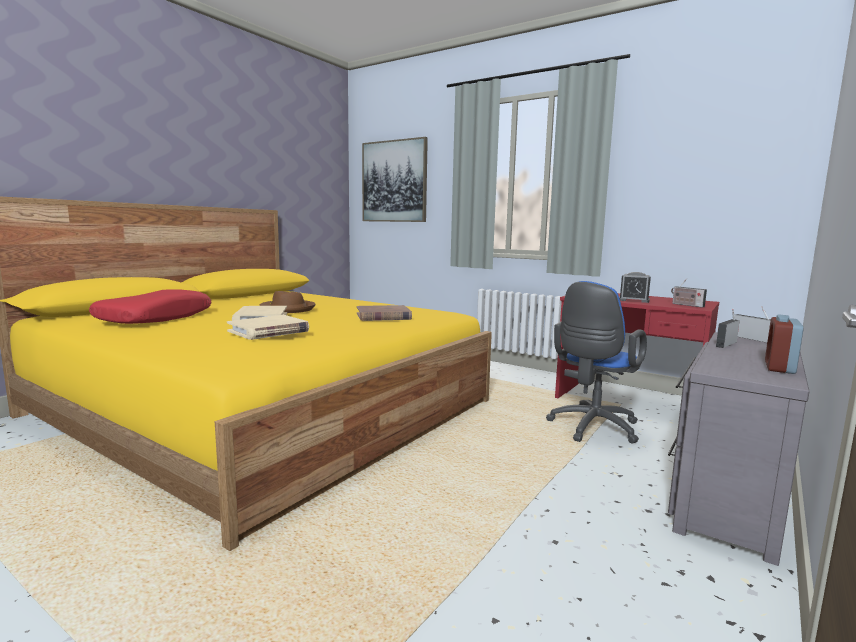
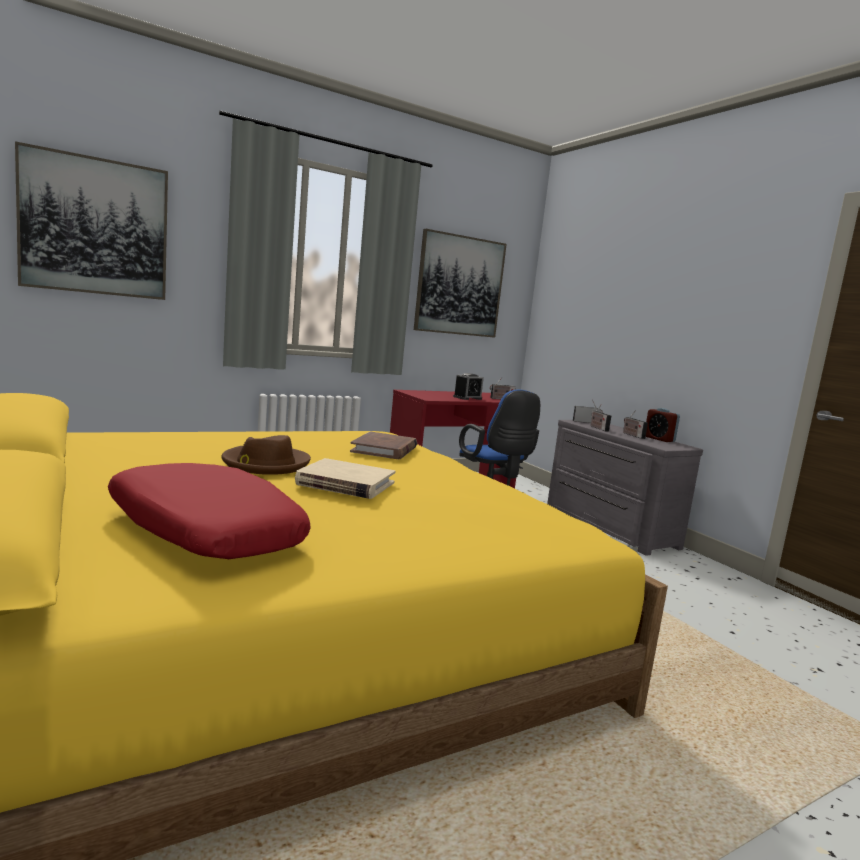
camera: 65 degrees left, 0 degrees up
beige book [227,315,309,340] -> none
none -> picture [414,229,507,338]
none -> radio [623,410,648,439]

